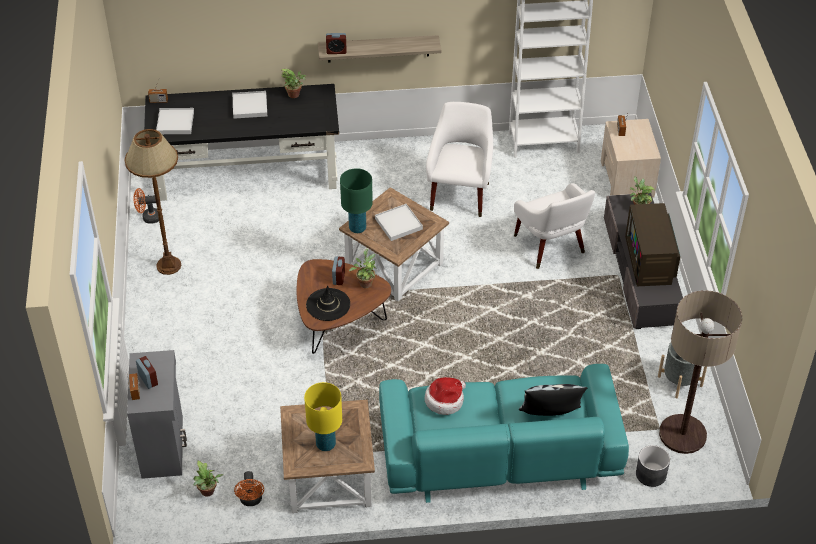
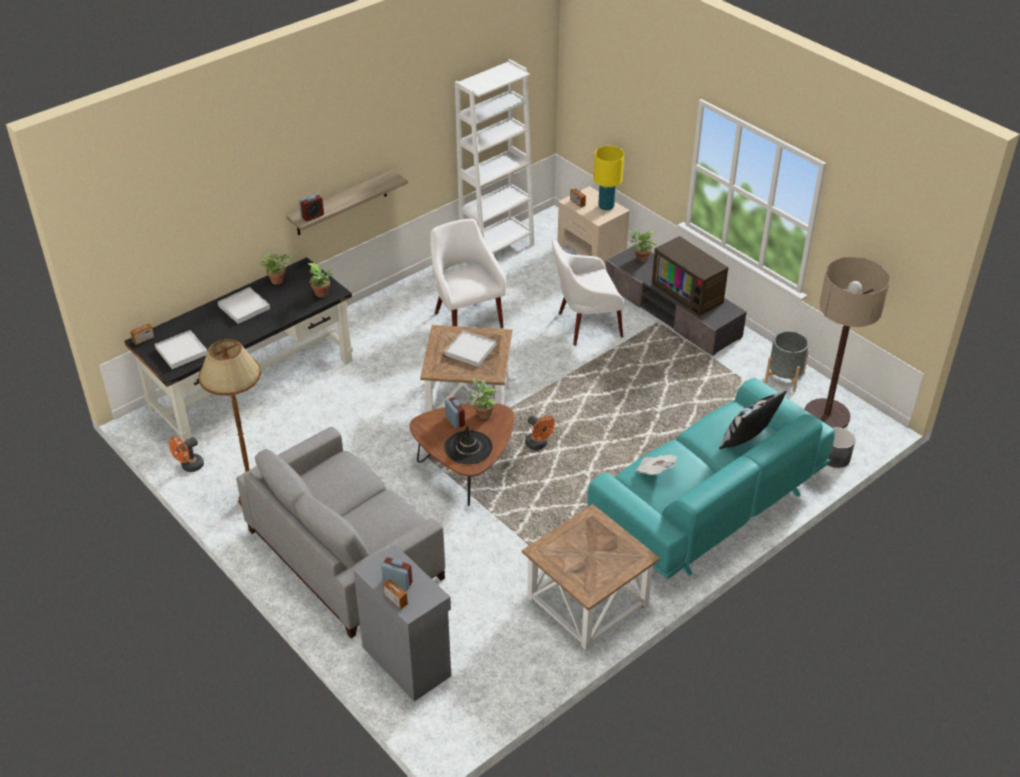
camera: 35 degrees left, 5 degrees down
potted plant [194,461,223,497] -> potted plant moved to [307,263,333,297]
orange fan [234,471,264,506] -> orange fan moved to [525,415,555,450]
yellow table lamp [304,382,342,451] -> yellow table lamp moved to [594,146,624,210]
green table lamp [340,168,373,233] -> none
hat [425,377,466,415] -> newspaper [635,455,678,475]
white armchair [514,183,595,269] -> white armchair turned 135 degrees clockwise [552,240,624,346]
none -> grey sofa [236,427,445,638]

